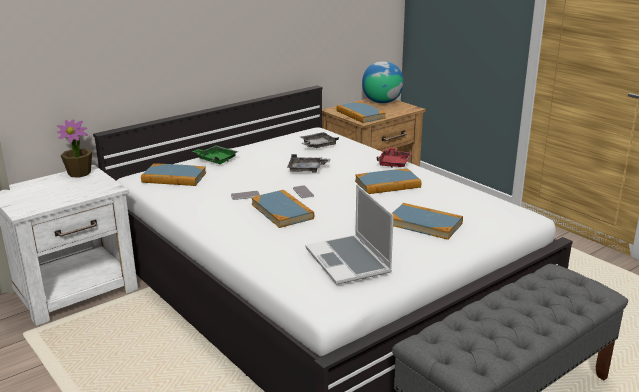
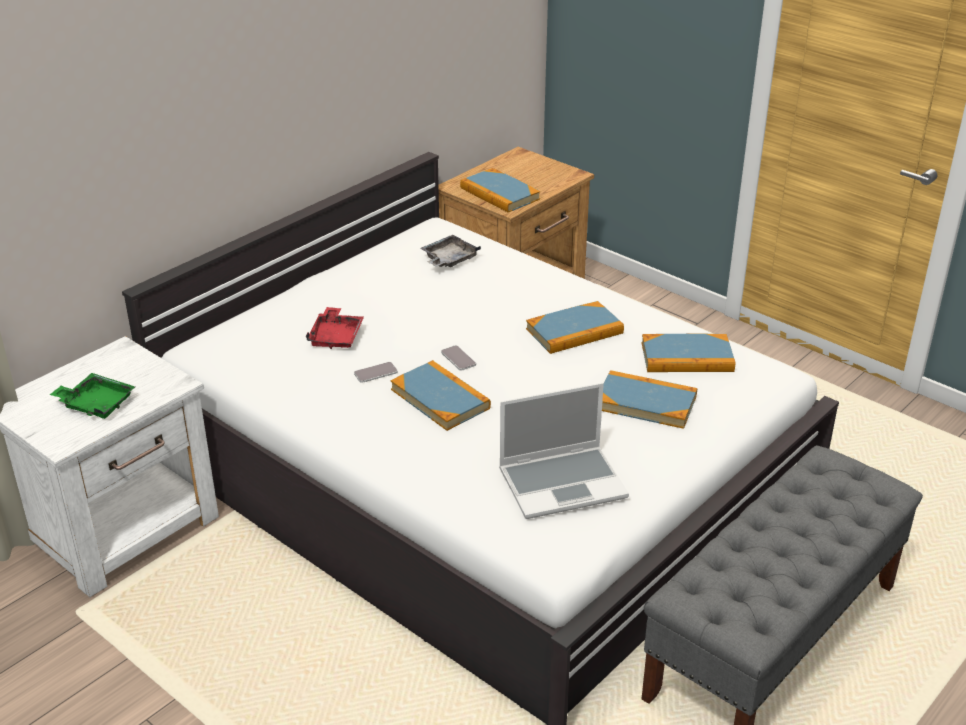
camera: 10 degrees left, 10 degrees up
potted plant [57,119,92,177] -> none
book [141,163,206,186] -> book moved to [642,334,735,372]
green tray [192,145,238,164] -> green tray moved to [49,373,135,419]
grey tray [287,154,330,173] -> none
laptop [305,185,394,285] -> laptop turned 75 degrees counterclockwise [499,383,629,519]
globe [362,61,404,103] -> none
red tray [377,147,413,168] -> red tray moved to [306,307,364,349]

